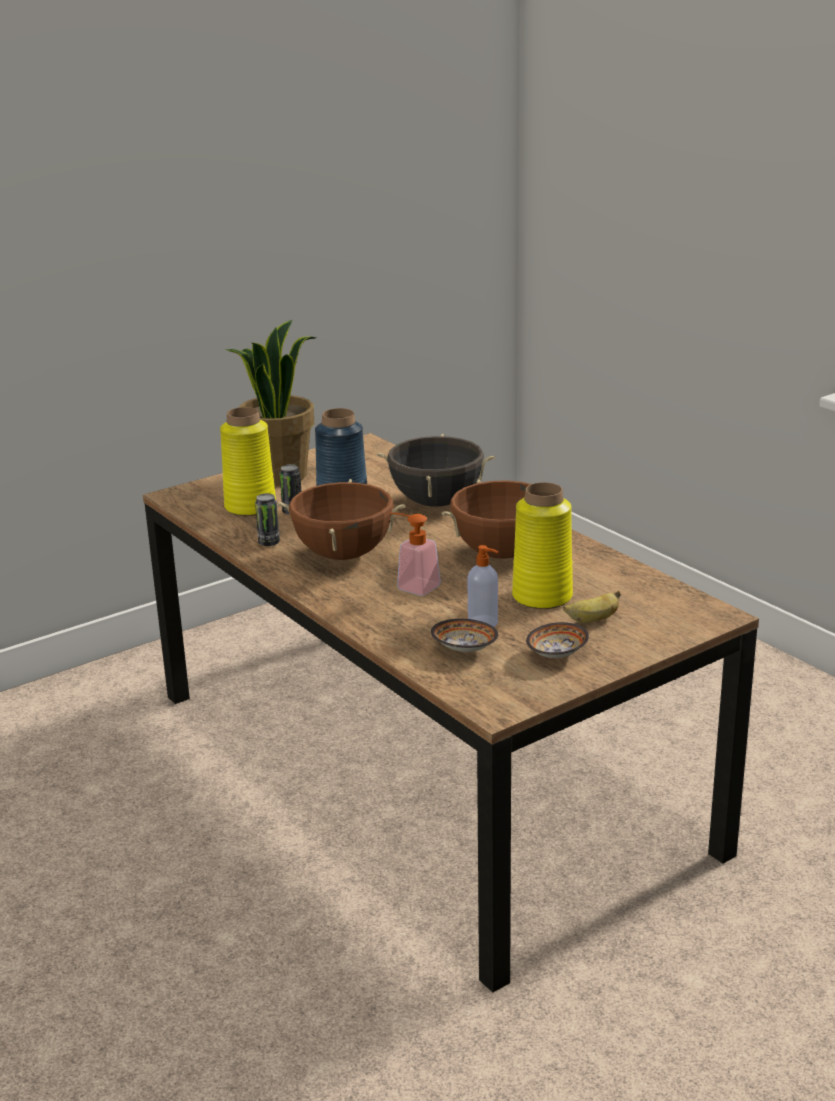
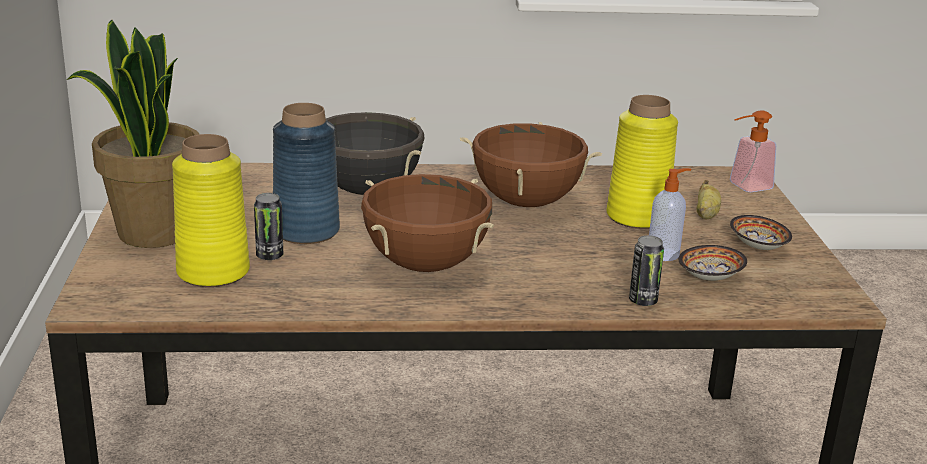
camera: 60 degrees left, 0 degrees up
can [255,493,280,546] -> can moved to [629,235,664,306]
soap dispenser [390,512,441,596] -> soap dispenser moved to [730,110,776,192]

